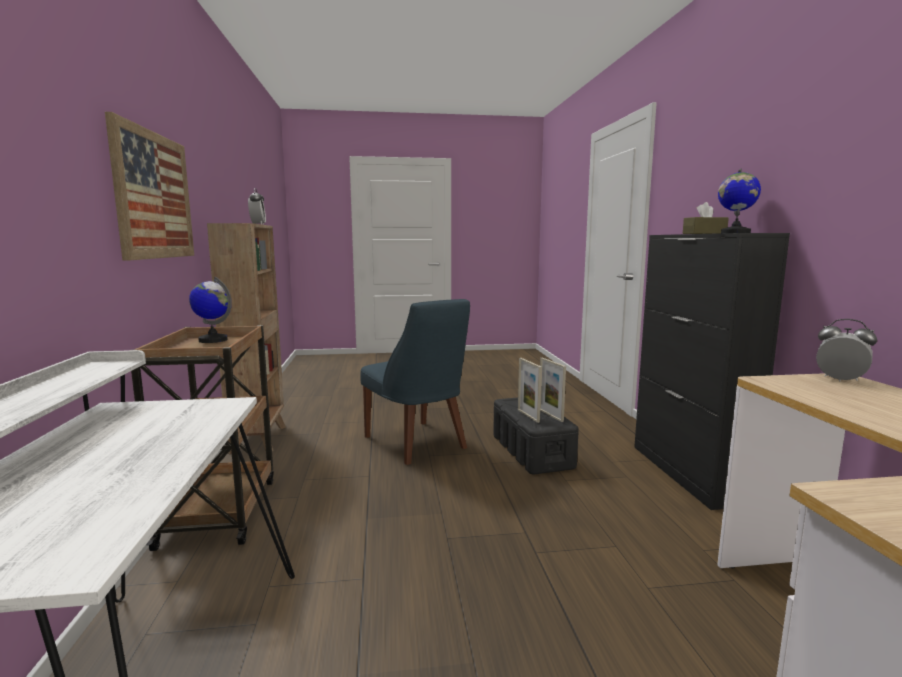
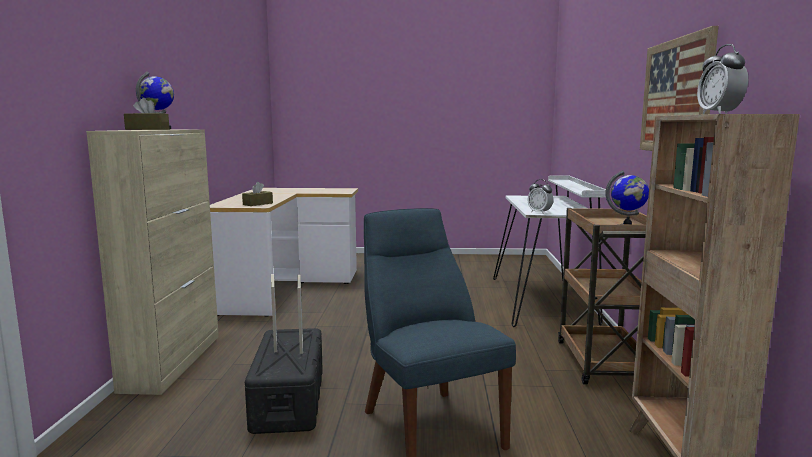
camera: 170 degrees left, 0 degrees up
black cabinet [634,233,790,510] -> beige cabinet [86,129,219,395]
alarm clock [816,319,877,381] -> alarm clock moved to [528,179,554,214]
none -> brown tissue box [242,182,273,206]

